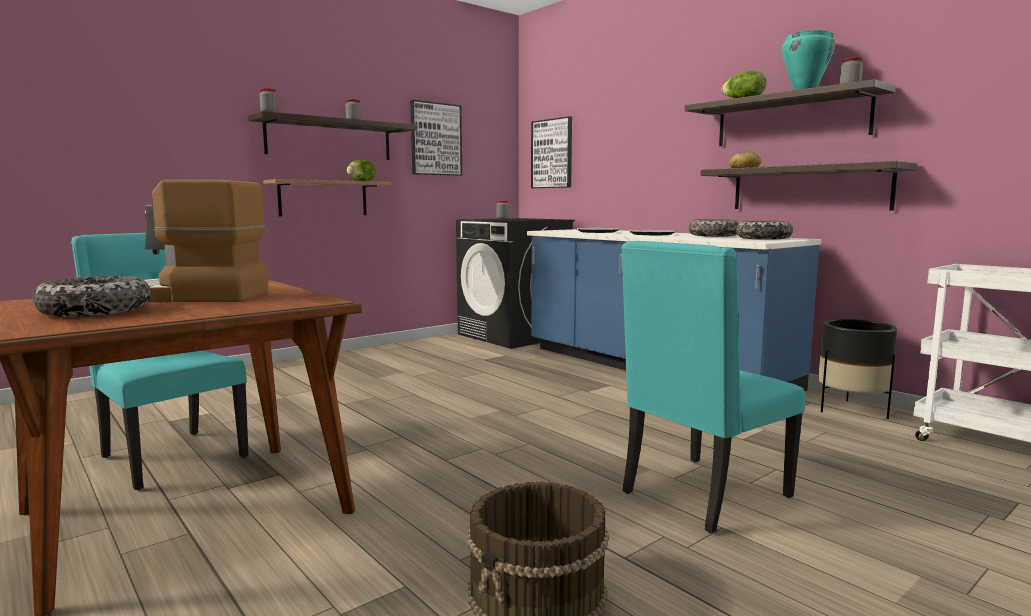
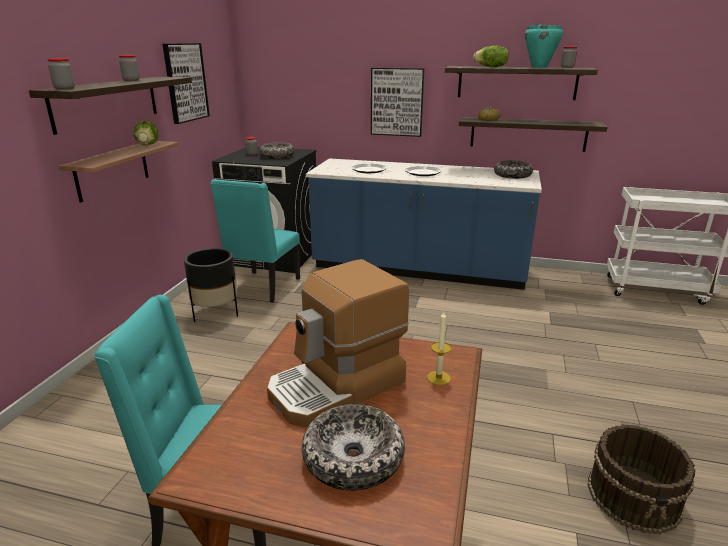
camera: 35 degrees left, 15 degrees up
picture [531,116,572,188] -> picture moved to [371,68,424,137]
turquoise chair [621,241,805,533] -> turquoise chair moved to [210,179,300,303]
bowl [688,219,739,237] -> bowl moved to [259,142,295,159]
black planter [818,319,897,419] -> black planter moved to [184,248,238,322]
none -> candle [427,312,452,385]

